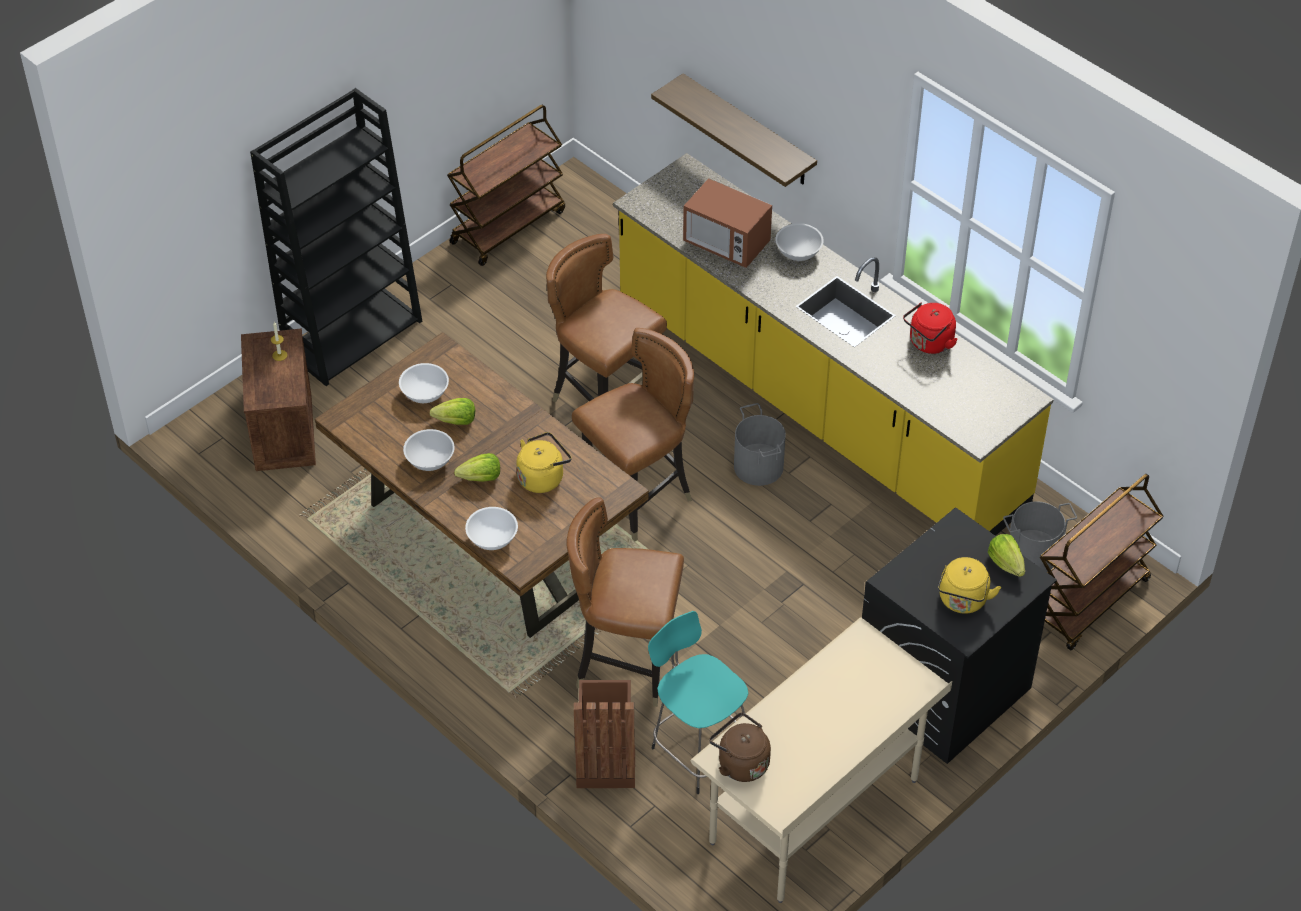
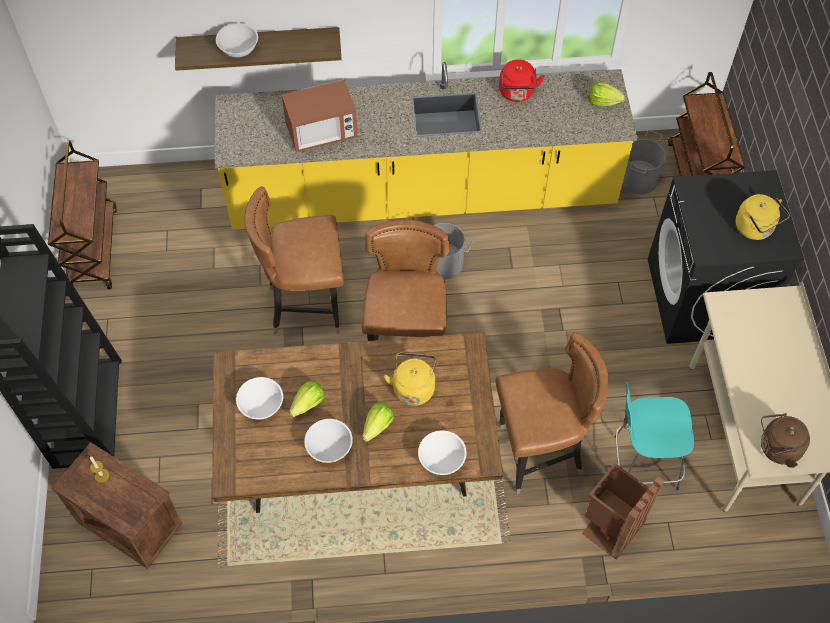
camera: 50 degrees left, 10 degrees up
brown chair [567,497,684,707] -> brown chair turned 150 degrees counterclockwise [496,332,609,494]
white bowl [776,223,824,261] -> white bowl moved to [216,23,258,57]
lettuce [988,534,1025,577] -> lettuce moved to [588,82,625,106]

